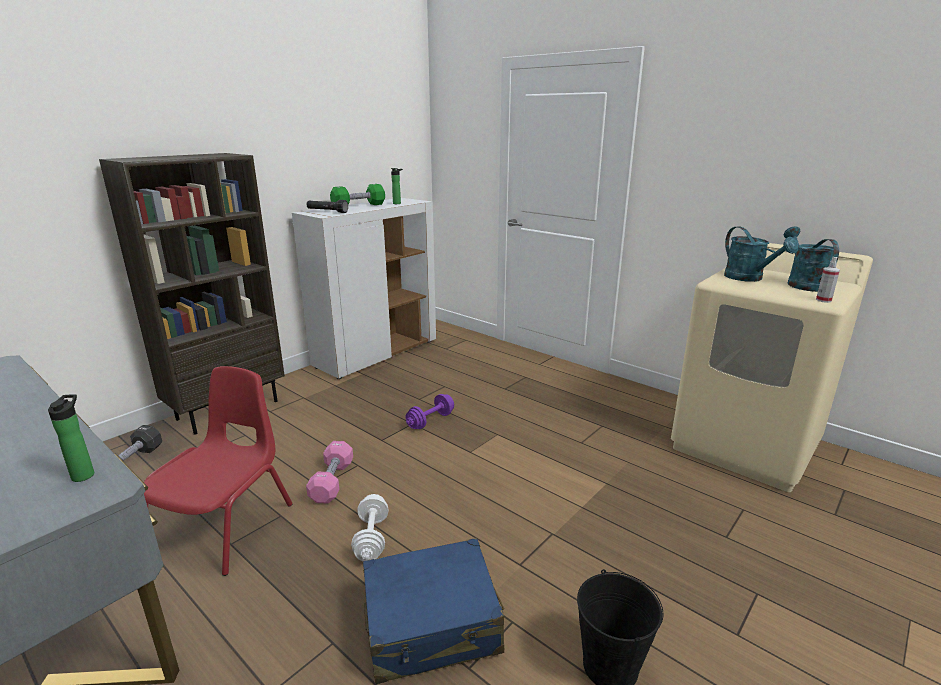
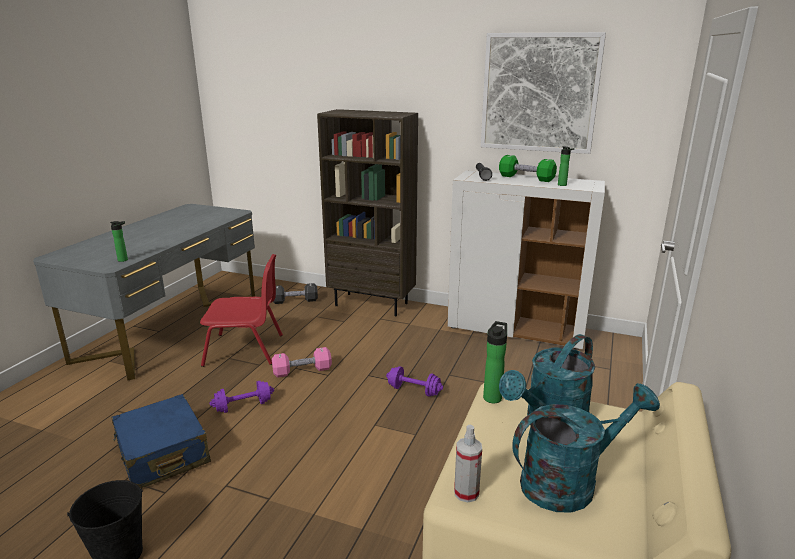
camera: 70 degrees right, 0 degrees up
white dumbbell [351,494,389,561] -> purple dumbbell [209,381,274,413]
none -> picture [481,32,606,154]
none -> bottle [483,321,507,403]

